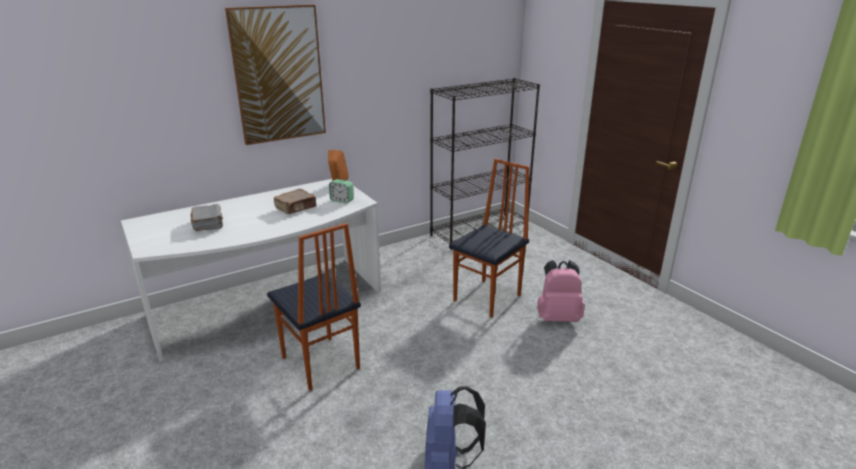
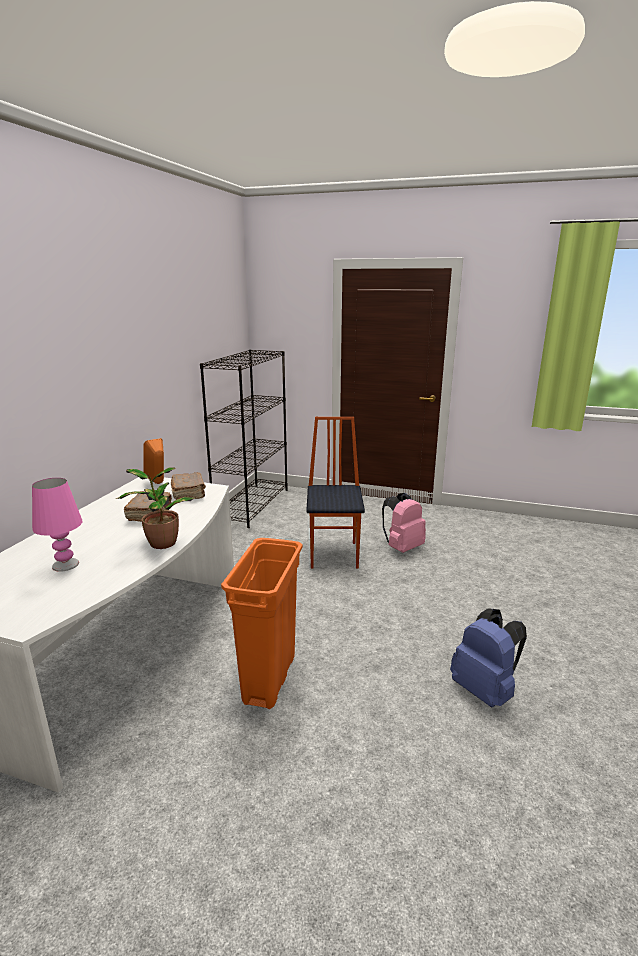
camera: 40 degrees left, 5 degrees down
grey book [191,204,223,231] -> pink table lamp [32,478,82,572]
picture [225,5,326,145] -> none
chair [267,223,361,391] -> orange trash can [221,538,303,709]
alarm clock [329,179,354,203] -> brown book [171,472,206,500]
none -> potted plant [116,467,195,549]

